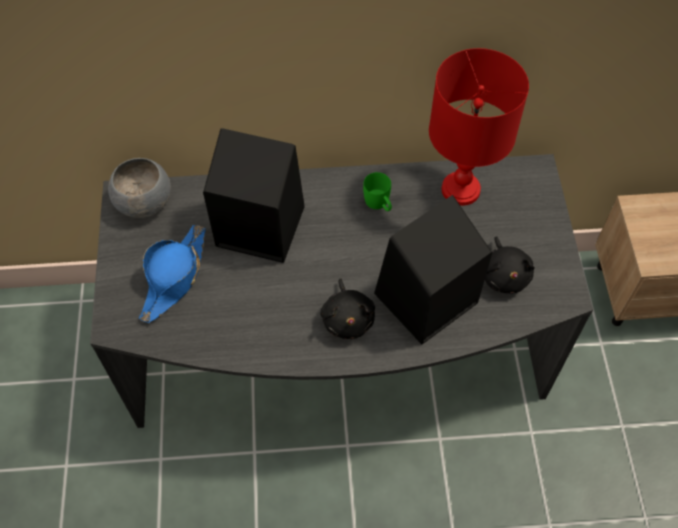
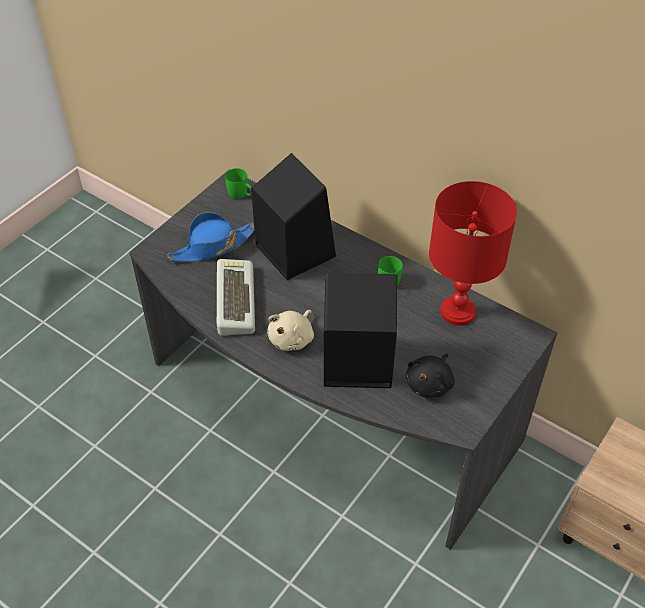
camera: 40 degrees right, 10 degrees down
grey bowl [108,158,171,218] -> green mug [225,168,252,199]
black plush toy [320,279,375,339] -> beige plush toy [267,310,314,351]
none -> keyboard [217,259,255,336]

